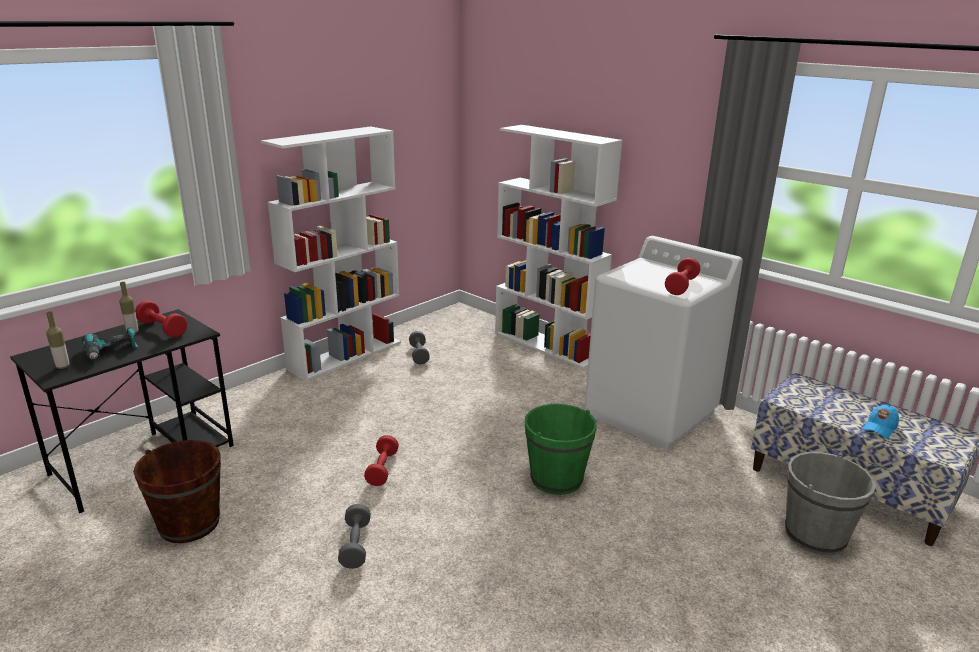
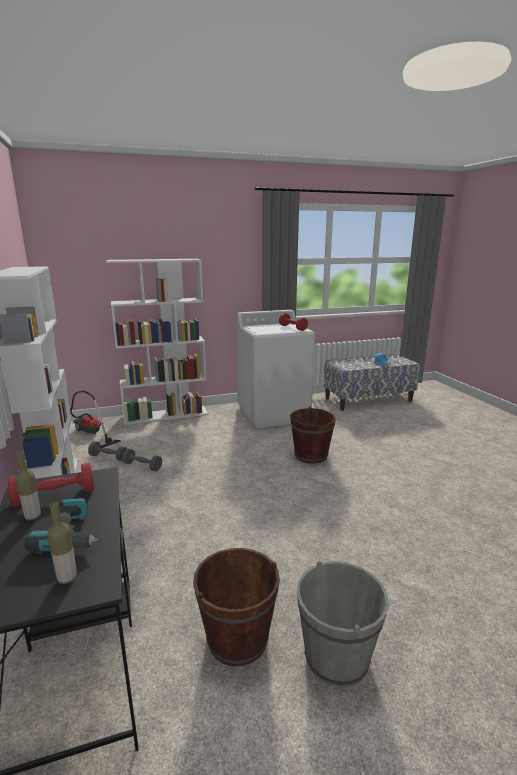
camera: 60 degrees left, 5 degrees down
grey dumbbell [338,504,371,569] -> grey dumbbell moved to [122,449,162,471]
red dumbbell [364,435,399,486] -> none
green bucket [524,404,597,495] -> brown bucket [290,406,336,464]
grey bucket [785,452,876,555] -> grey bucket moved to [297,561,389,687]
none -> vacuum cleaner [70,391,121,448]

